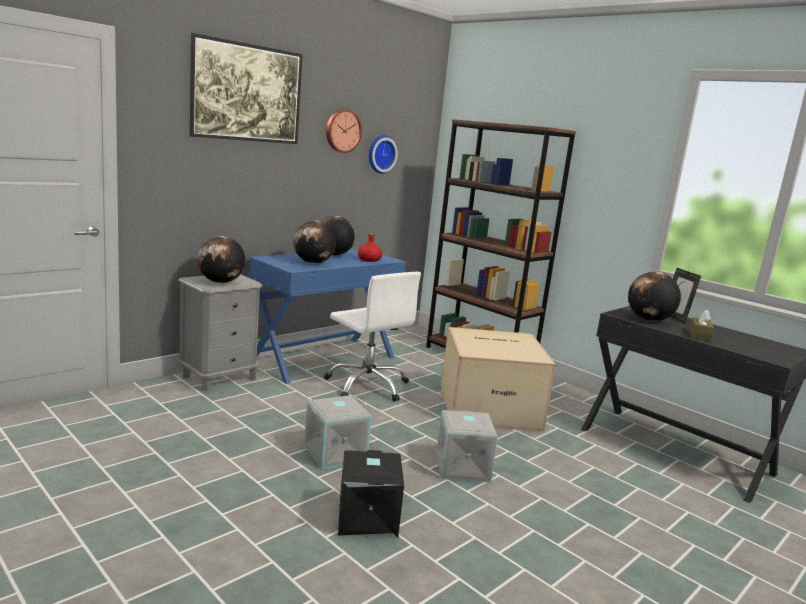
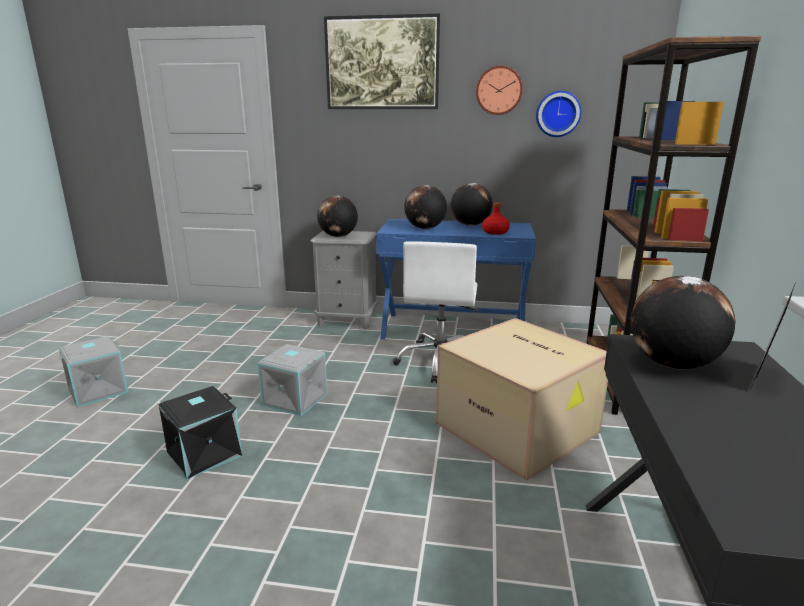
camera: 55 degrees right, 5 degrees up
grey storage box [436,410,498,482] -> grey storage box moved to [59,336,128,407]
brown tissue box [689,310,714,341] -> none

